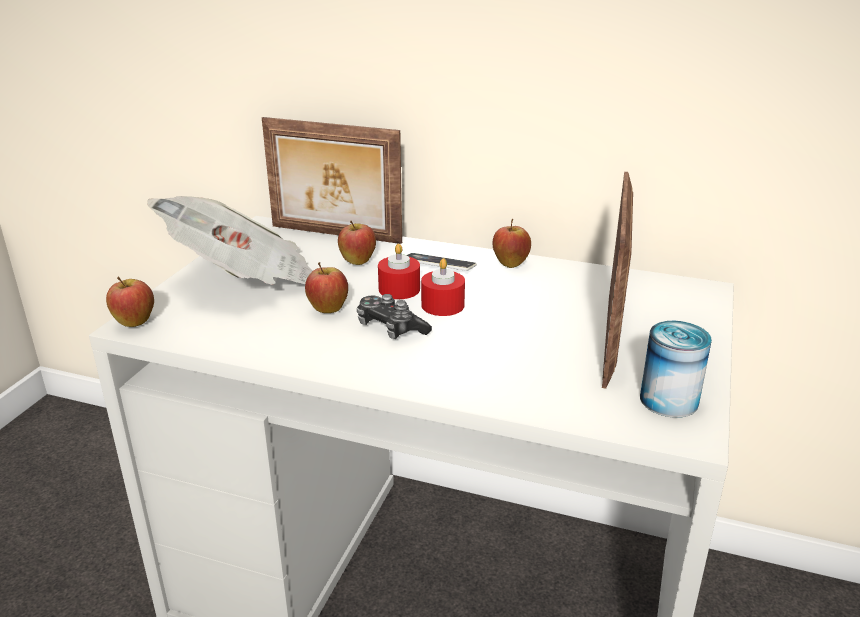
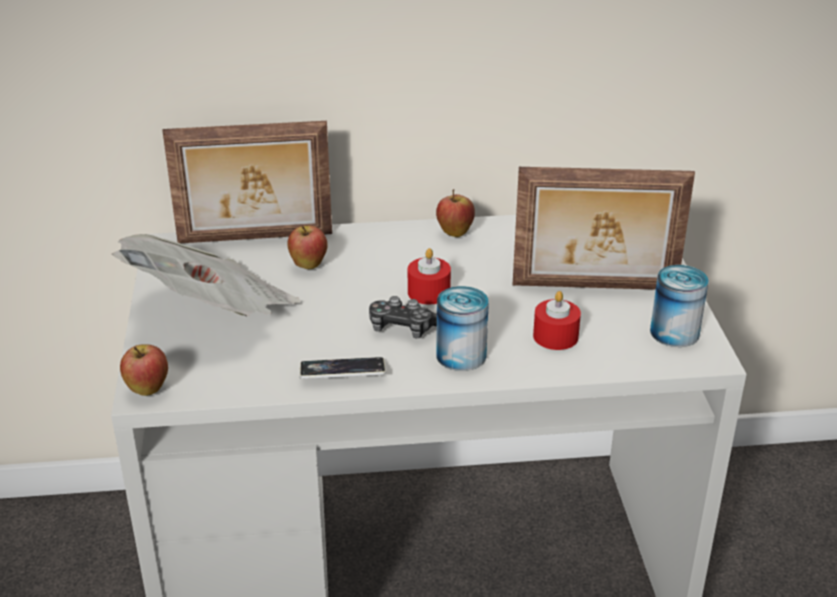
camera: 25 degrees left, 5 degrees up
apple [305,262,348,313] -> none
red candle [378,244,420,299] -> red candle moved to [533,291,581,350]
phone [407,253,477,271] -> phone moved to [299,357,386,379]
picture frame [602,172,633,388] -> picture frame turned 105 degrees clockwise [513,167,695,290]
none -> can [436,286,489,371]

